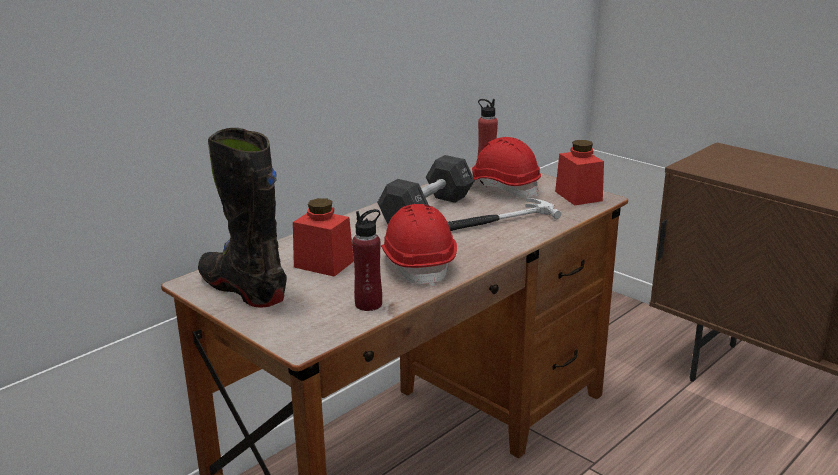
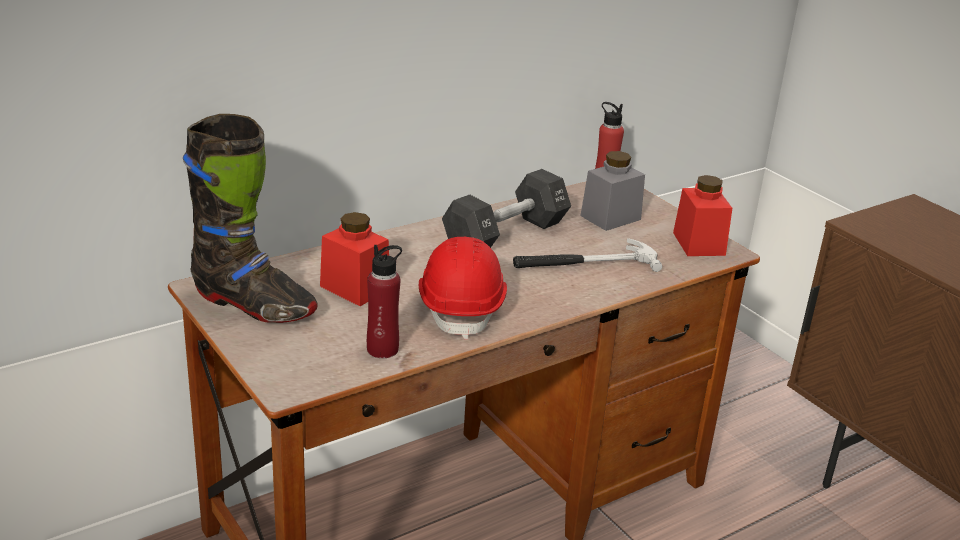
camera: 10 degrees right, 5 degrees up
black boot [198,128,287,308] -> black boot turned 150 degrees clockwise [183,114,318,323]
red hard hat [472,137,541,198] -> grey jar [580,151,645,231]

